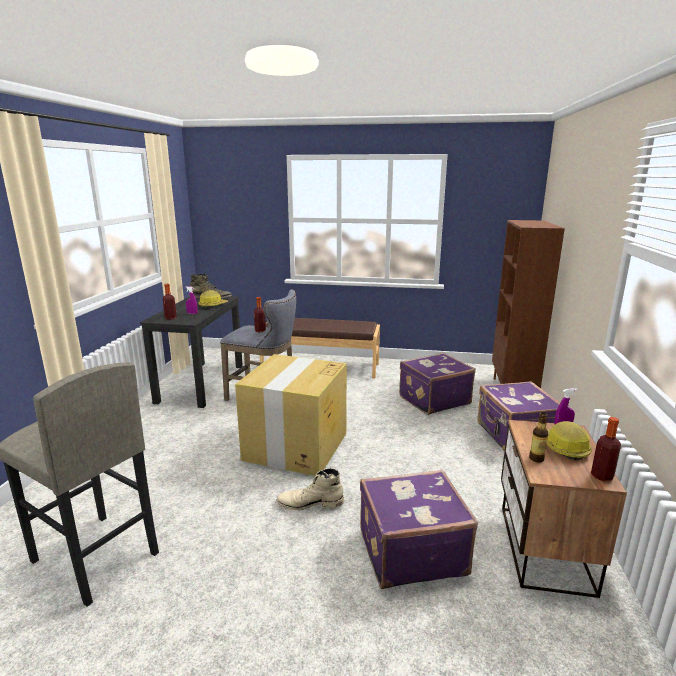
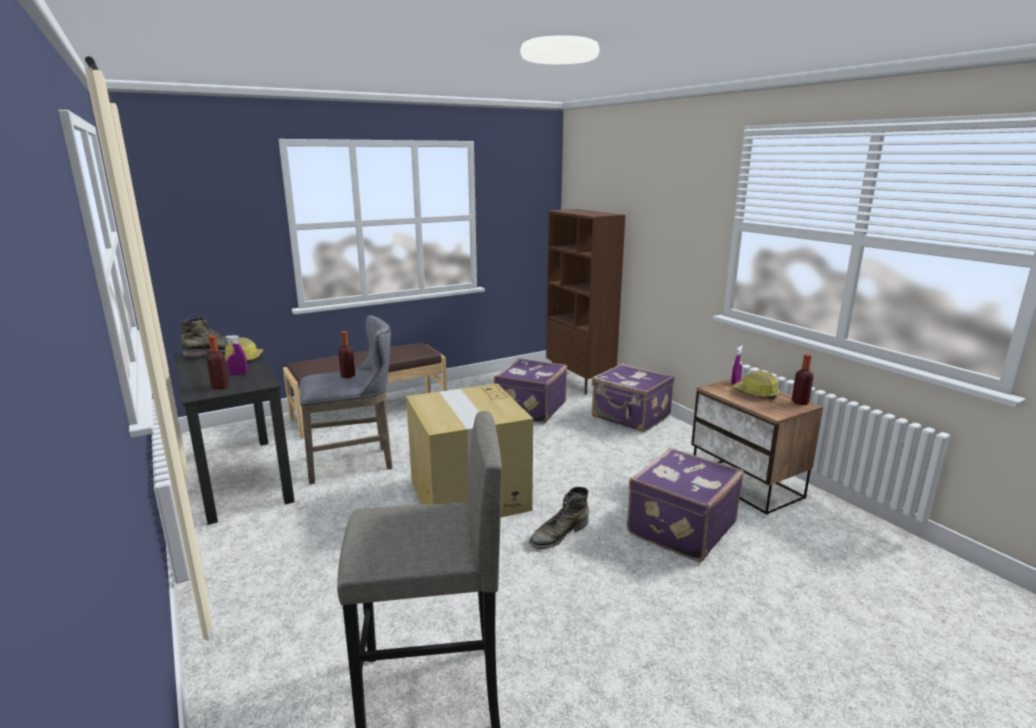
camera: 40 degrees left, 0 degrees up
beige boot [276,468,344,511] -> green boot [529,487,589,549]
bottle [529,412,548,462] -> none

